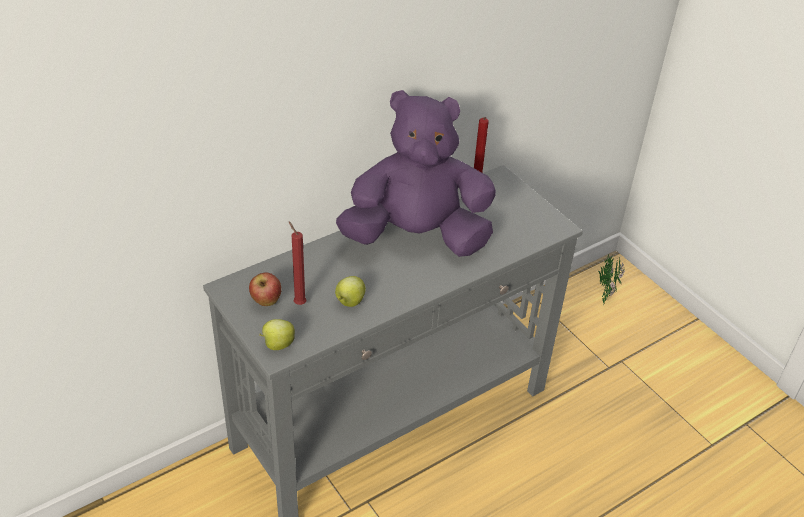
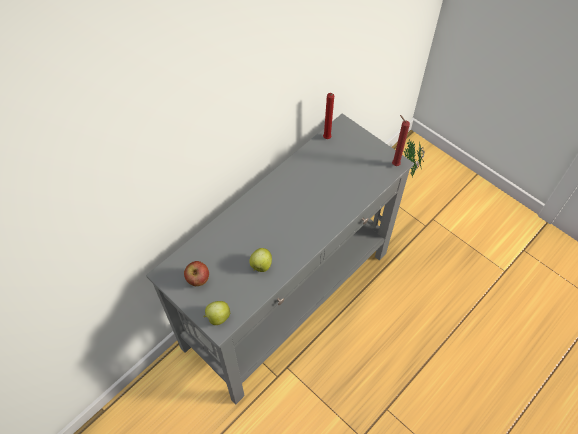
camera: 10 degrees left, 15 degrees up
red candle [289,222,307,305] -> red candle moved to [392,115,410,166]
purple plush toy [336,90,496,257] -> none

